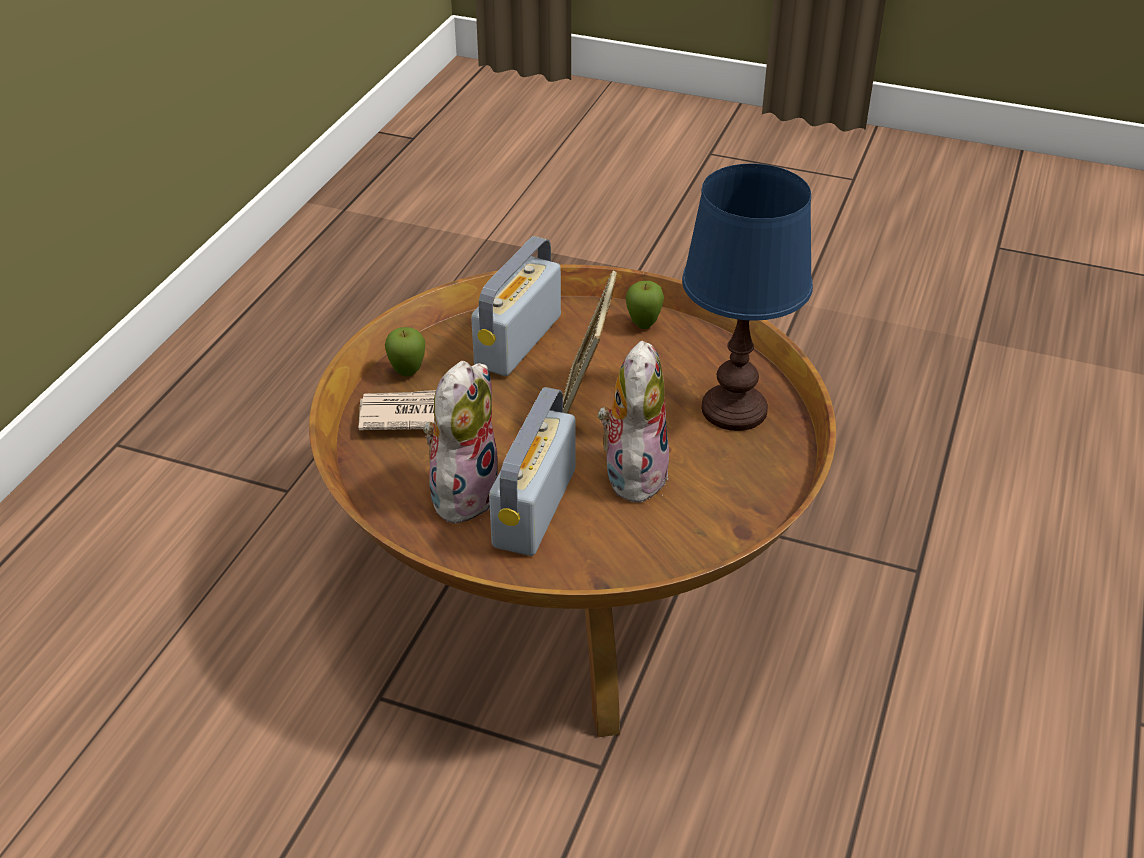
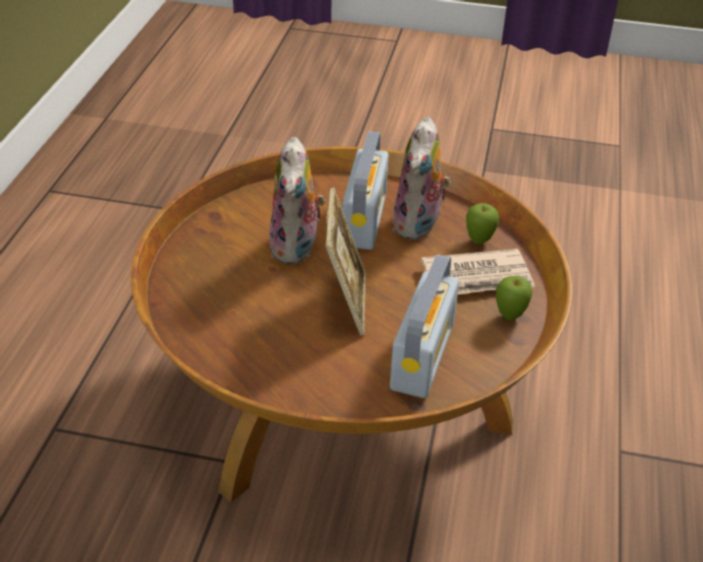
camera: 170 degrees right, 0 degrees up
apple [626,281,664,329] -> apple moved to [466,203,499,244]
blue table lamp [682,164,813,431] -> none

